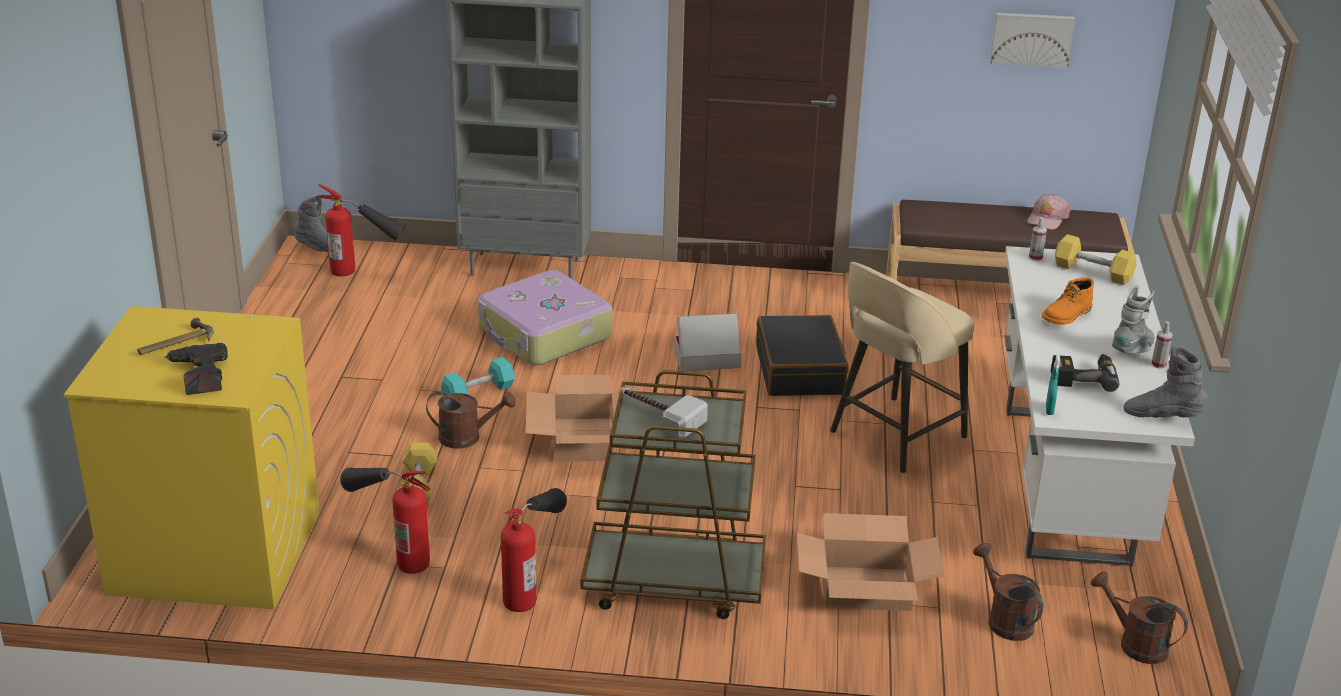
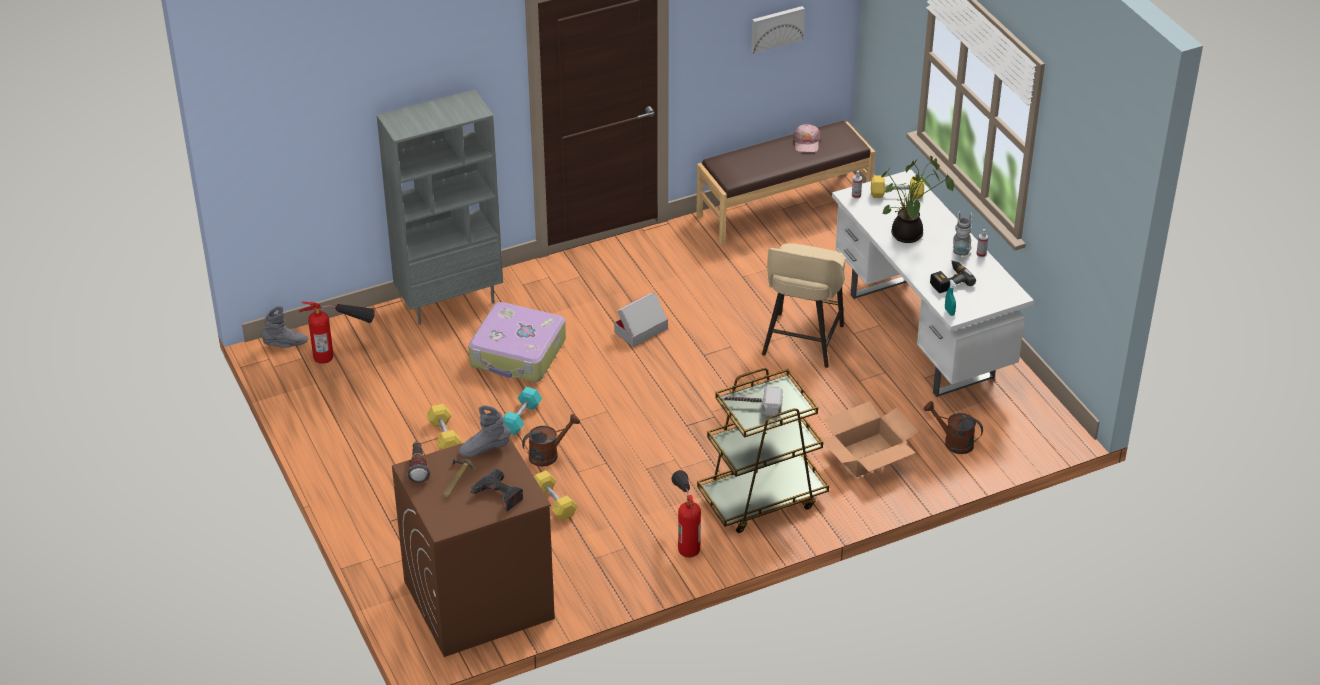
camera: 30 degrees left, 10 degrees up
yellow washing machine [64,306,319,609] -> brown washing machine [392,438,555,657]
fire extinguisher [340,467,430,574] -> none
cardboard box [526,375,640,462] -> none
black suitcase [756,315,849,396] -> none
orange boot [1041,277,1094,325] -> potted plant [881,155,954,243]
brown watering can [1091,571,1188,664] -> none
grey boot [1123,346,1208,418] -> grey boot moved to [459,405,511,457]
none -> flashlight [407,441,430,483]
none -> yellow dumbbell [427,404,461,450]

